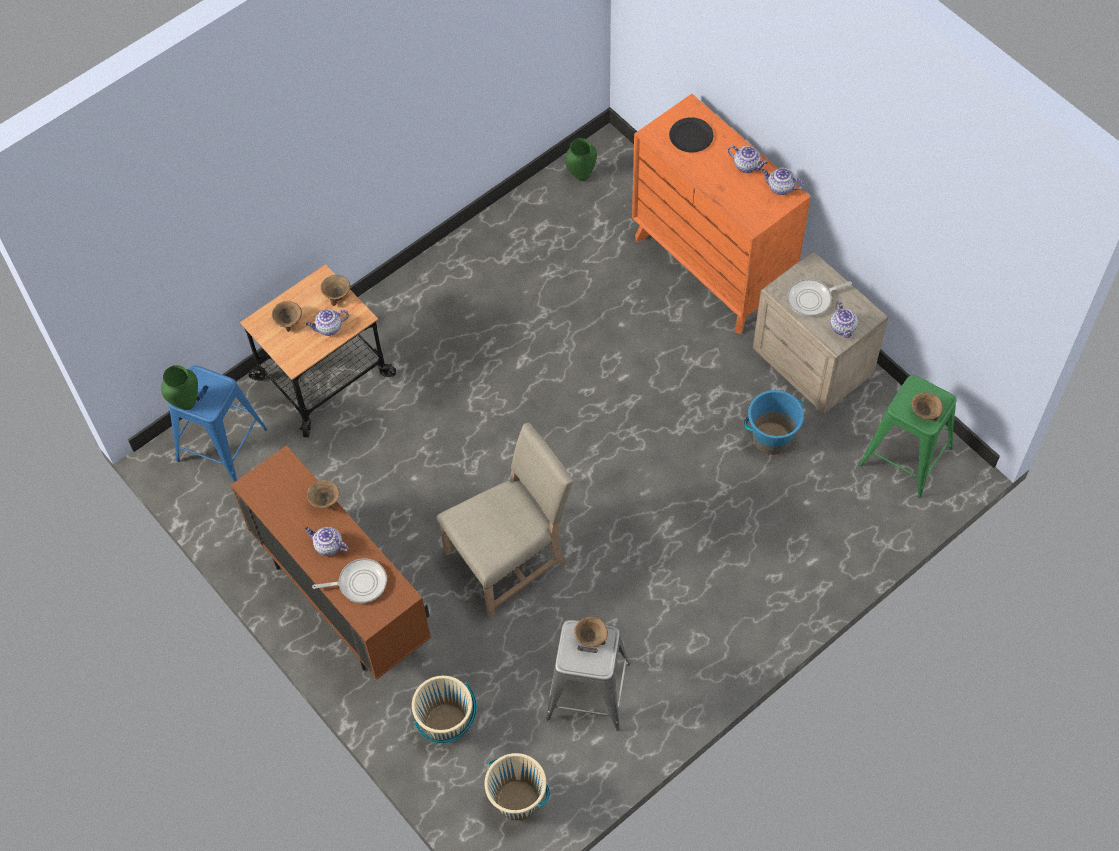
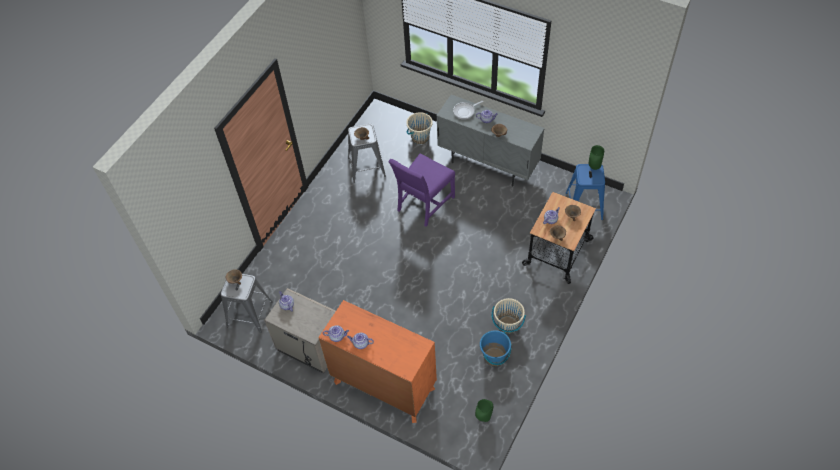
camera: 160 degrees right, 5 degrees down
brown cabinet [231,445,431,679] -> grey cabinet [436,95,544,186]
beige chair [437,423,574,619] -> purple chair [389,153,455,227]
beige bucket [485,753,550,820] -> beige bucket moved to [492,298,526,334]
black plate [669,117,713,152] -> none
blue bucket [744,390,804,455] -> blue bucket moved to [480,330,511,366]
frying pan [788,279,852,317] -> none
green stool [860,375,957,498] -> grey stool [221,274,273,333]

